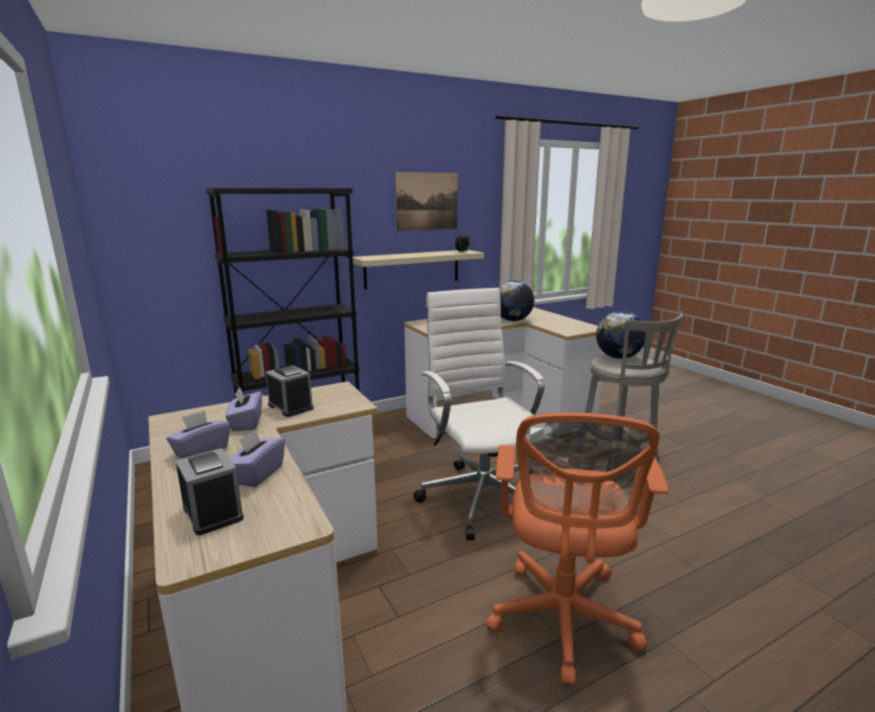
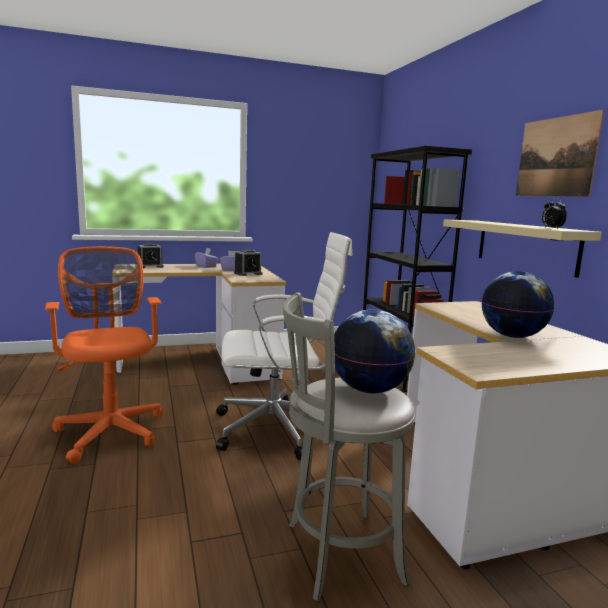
camera: 100 degrees right, 5 degrees down
purple tissue box [230,429,285,487] -> none
orange office chair [486,413,668,686] -> orange office chair turned 45 degrees clockwise [45,246,163,464]

